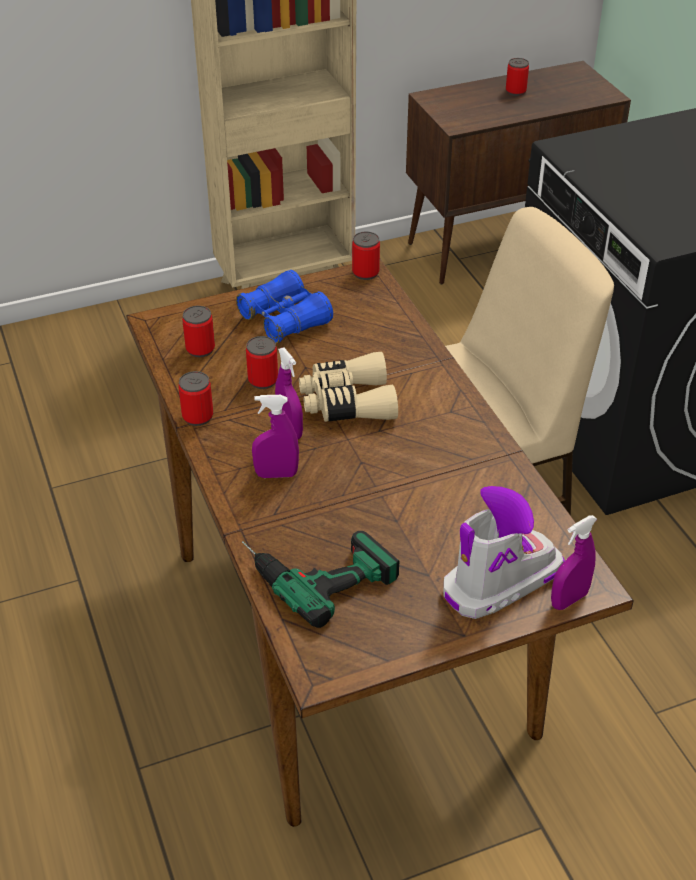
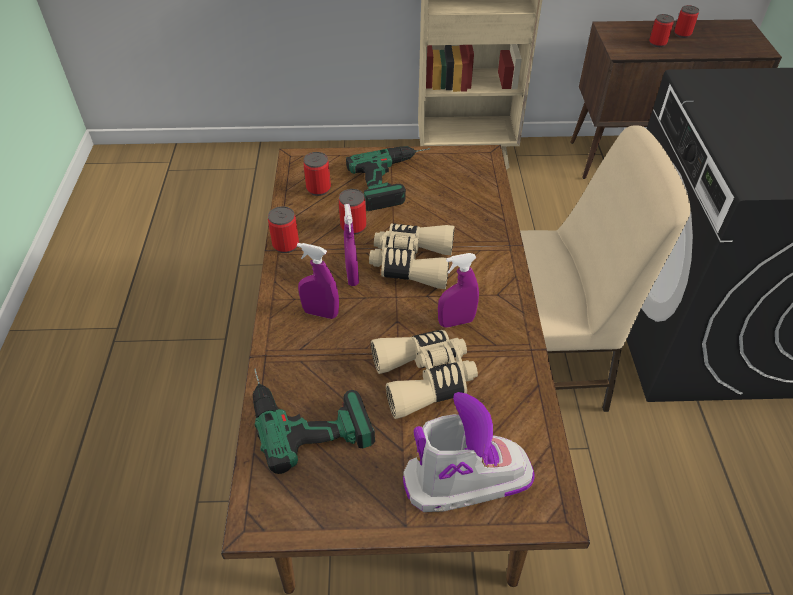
camera: 20 degrees right, 5 degrees up
blue binoculars [236,270,333,343] -> power drill [346,146,431,211]
can [352,232,380,280] -> can moved to [649,14,674,47]
purple spray bottle [551,515,597,610] -> purple spray bottle moved to [438,253,479,328]
none -> beige binoculars [371,330,478,419]

